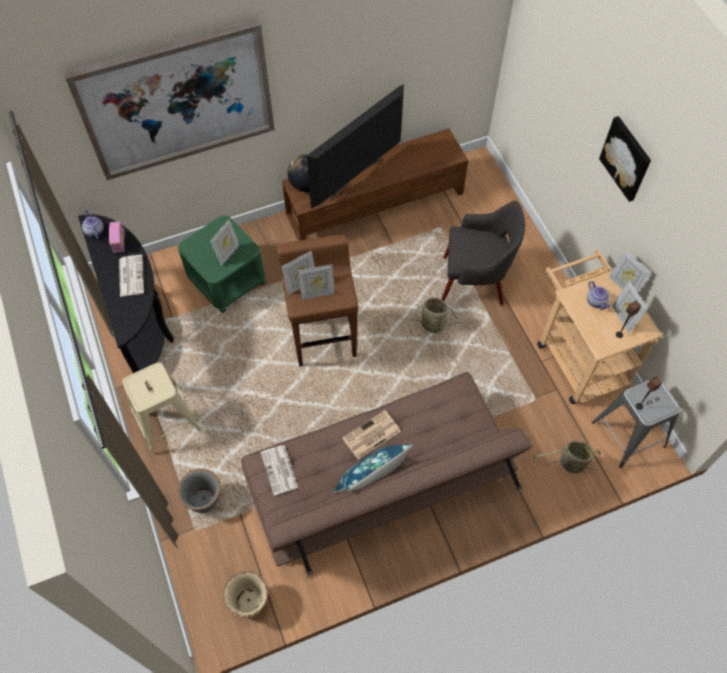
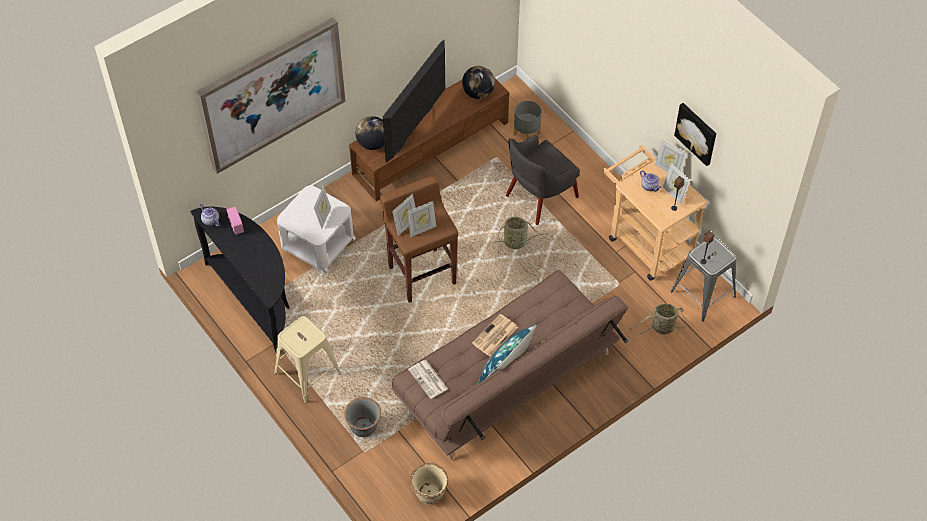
camera: 15 degrees left, 5 degrees down
newspaper [119,255,144,297] -> none
green side table [178,216,267,313] -> white side table [277,185,356,274]
grey armchair [441,201,525,306] -> grey armchair turned 150 degrees clockwise [506,135,580,225]
picture [599,116,651,202] -> picture moved to [674,103,716,166]
none -> globe [462,66,495,99]
none -> grey planter [514,100,542,139]

